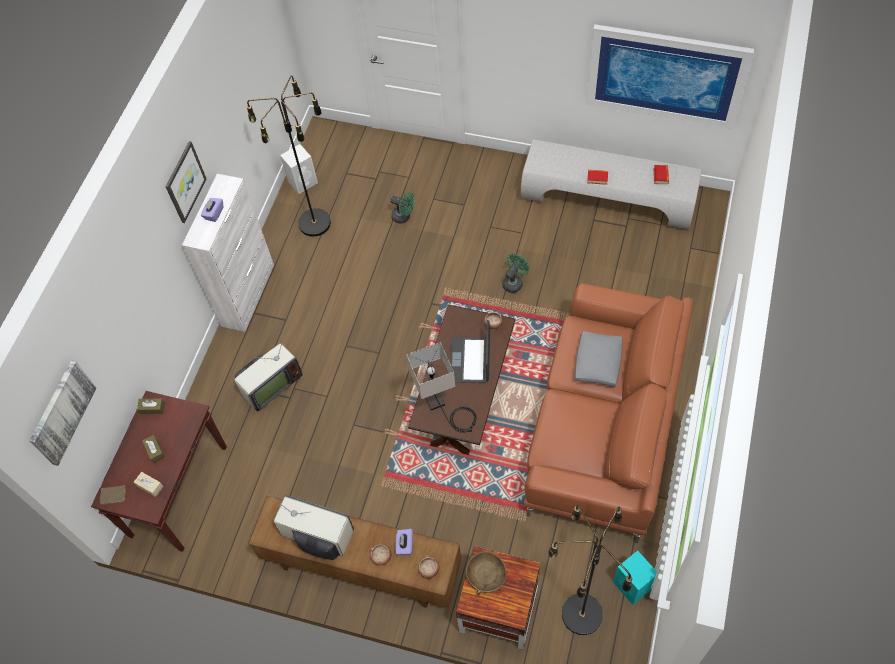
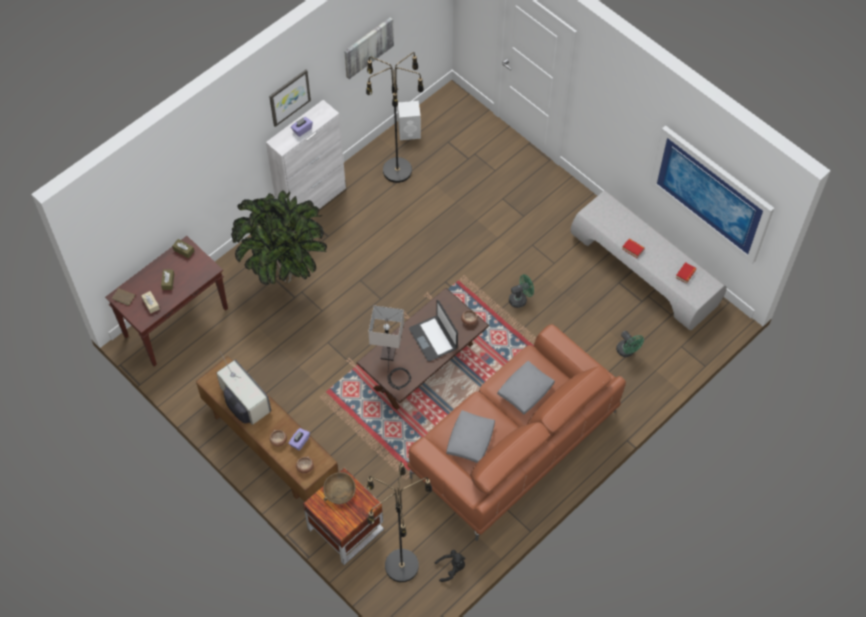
camera: 25 degrees right, 0 degrees up
picture [30,360,96,466] -> picture moved to [344,17,394,79]
television [234,333,302,411] -> potted plant [231,190,327,285]
green fan [390,192,415,224] -> green fan moved to [616,331,644,357]
laptop [450,320,490,383] -> laptop turned 60 degrees counterclockwise [409,300,458,362]
turquoise speaker [613,551,657,605] -> black plush toy [435,550,465,582]
none -> grey pillow [446,410,495,463]

